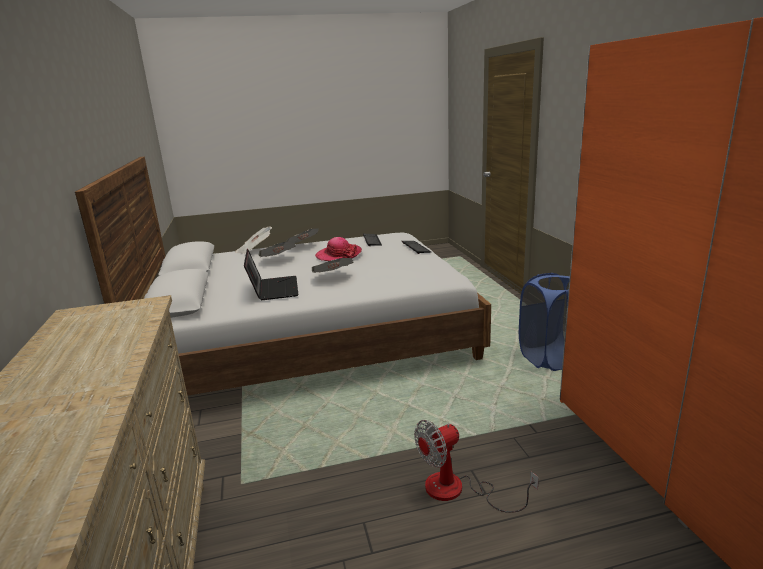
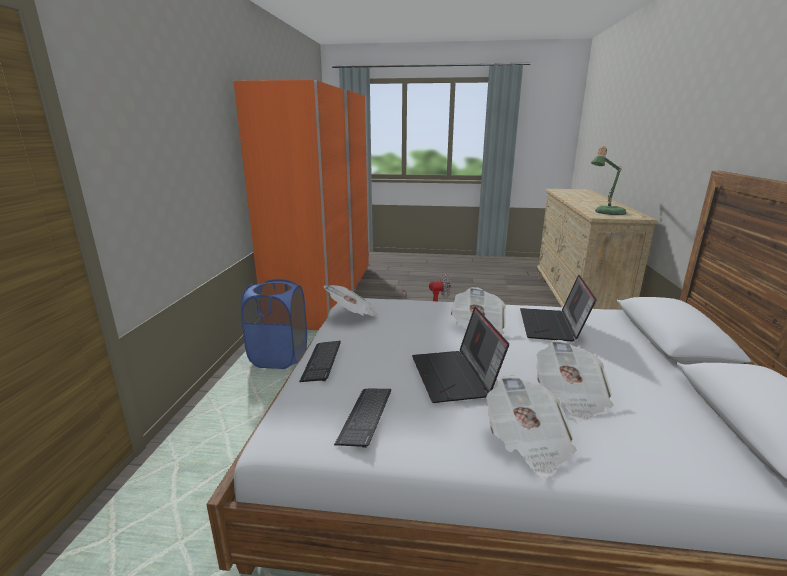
camera: 160 degrees left, 0 degrees up
newspaper [235,226,272,254] -> newspaper moved to [324,285,380,318]
hat [315,237,362,261] -> laptop [412,307,509,403]
none -> table lamp [591,146,627,215]

